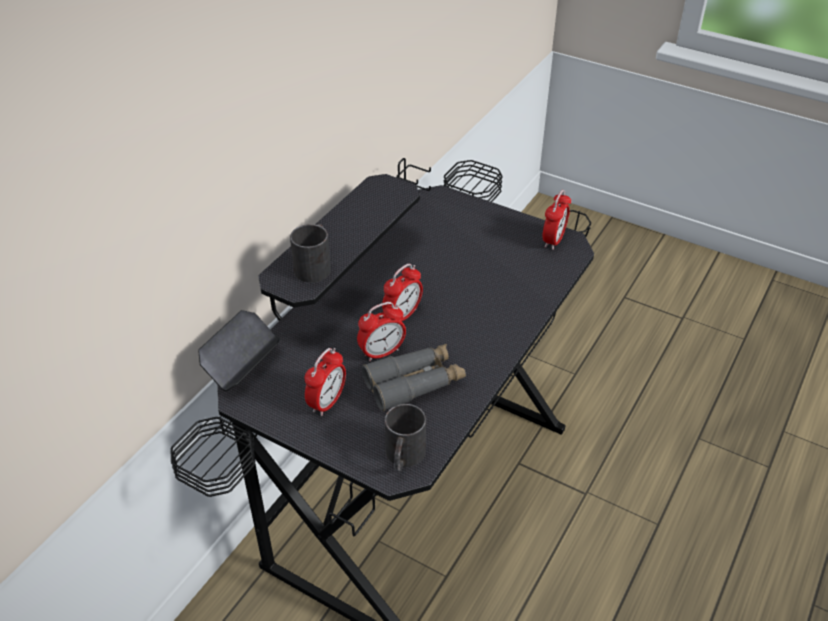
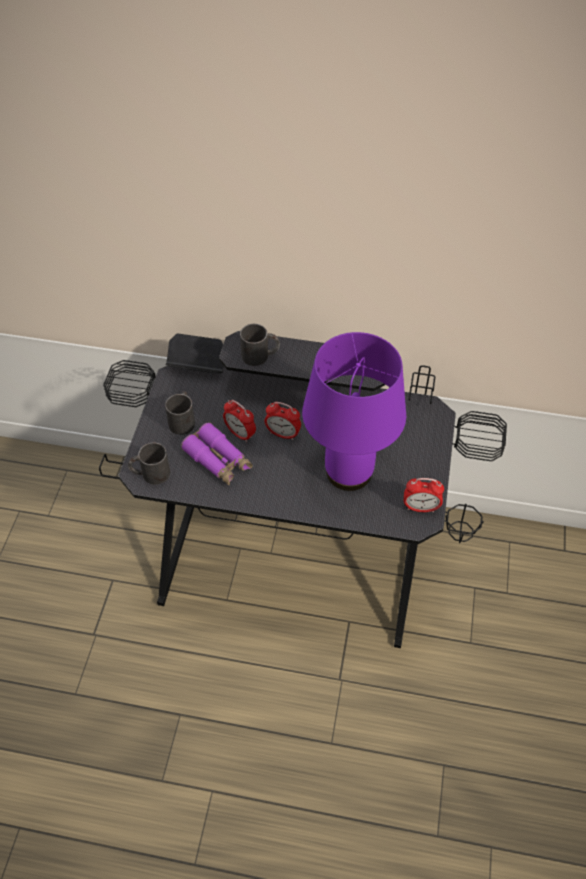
camera: 70 degrees right, 10 degrees up
alarm clock [305,348,346,416] -> black mug [165,391,195,435]
grey binoculars [362,344,466,411] -> purple binoculars [181,422,253,485]
none -> purple table lamp [302,332,406,491]

